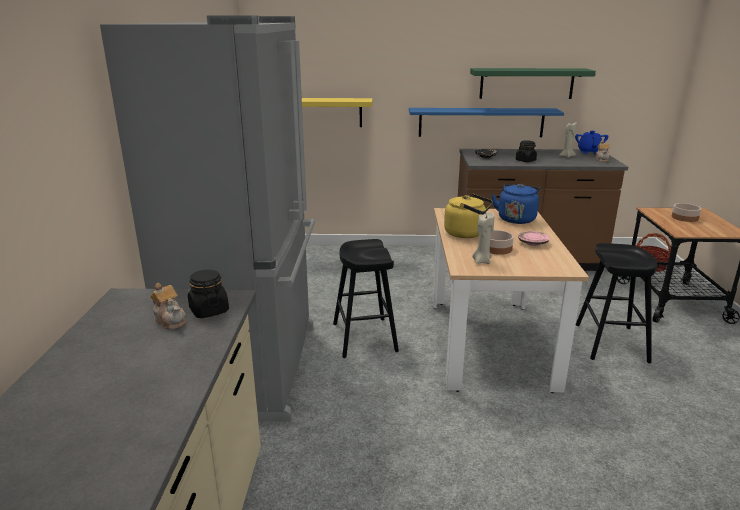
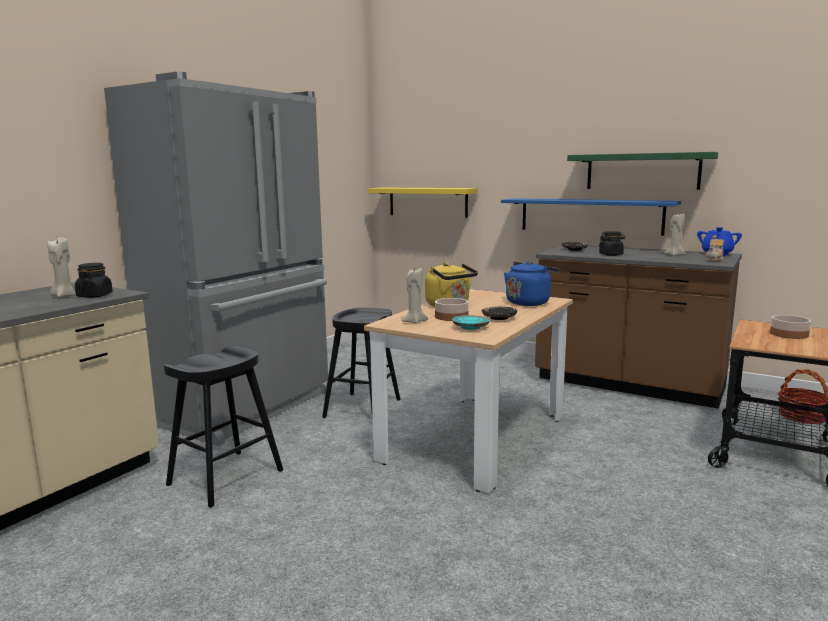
camera: 30 degrees right, 10 degrees down
teapot [150,283,186,330] -> beige candle [47,238,76,297]
pink plate [518,231,550,246] -> black plate [482,307,517,320]
black stool [576,243,657,363] -> black stool moved to [164,346,283,507]
none -> turquoise plate [452,315,490,330]

